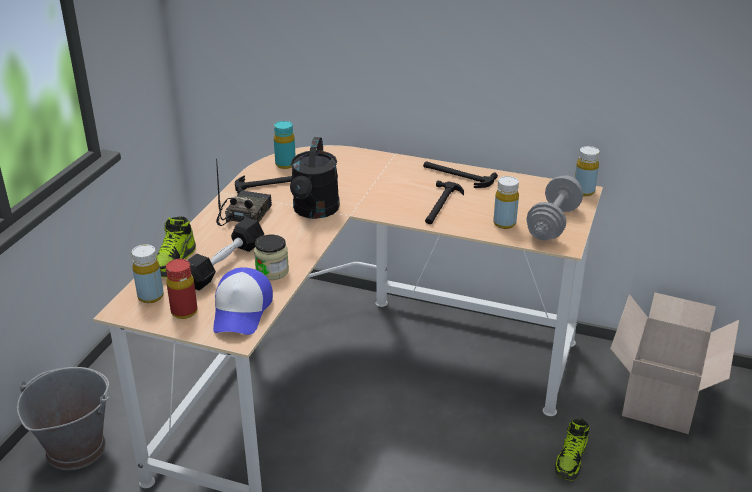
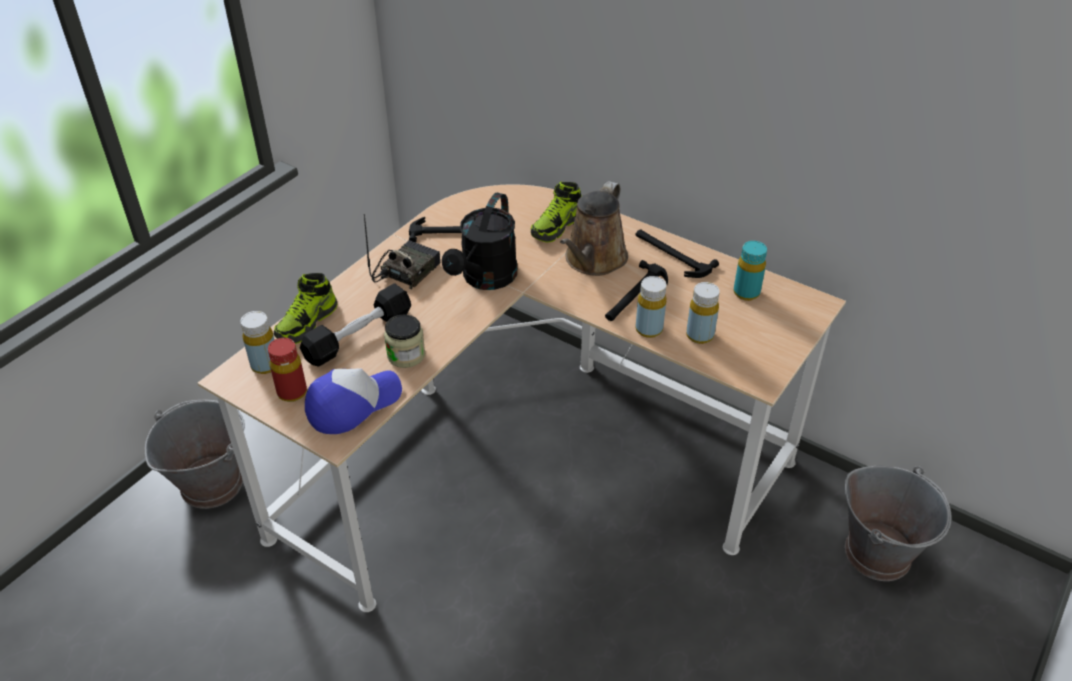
camera: 15 degrees right, 10 degrees up
cap [213,267,273,335] -> cap turned 150 degrees counterclockwise [305,368,402,434]
turquoise bottle [274,121,296,169] -> turquoise bottle moved to [734,241,767,301]
grey dumbbell [526,176,583,241] -> none
shoe [555,418,589,481] -> shoe moved to [531,182,582,243]
yellow bottle [575,146,600,196] -> yellow bottle moved to [635,276,666,338]
cardboard box [610,293,739,434] -> grey bucket [845,466,952,581]
none -> brown watering can [560,181,628,276]

